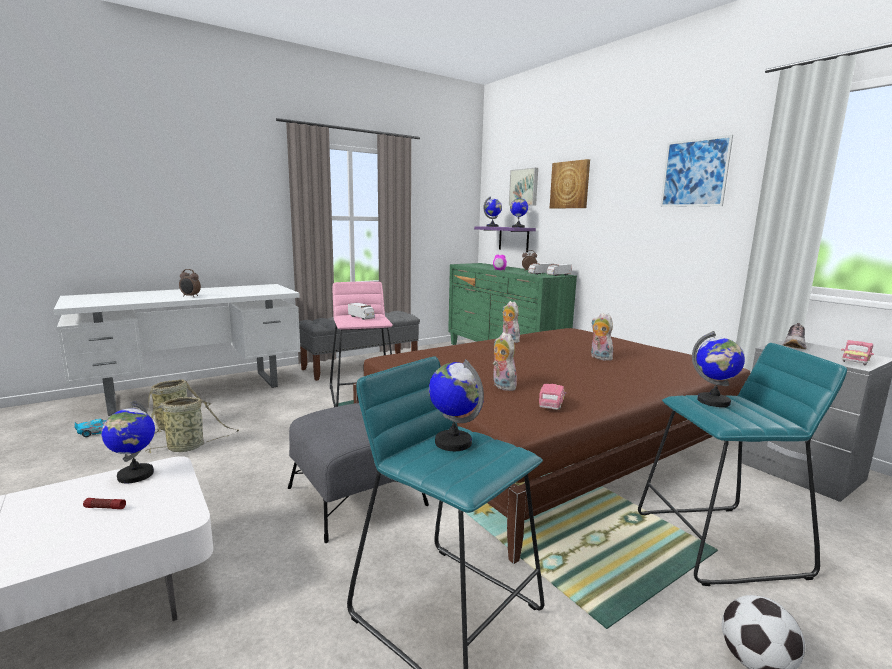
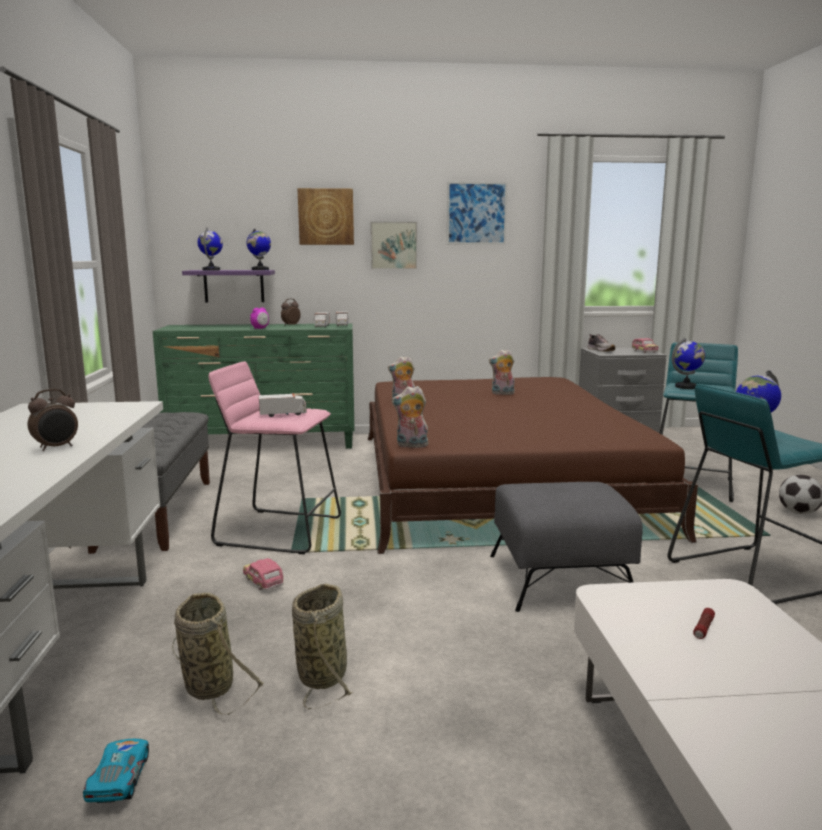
camera: 60 degrees left, 0 degrees up
globe [101,401,155,483] -> none
plush toy [493,332,517,391] -> plush toy moved to [391,386,430,448]
picture [509,168,538,206] -> picture moved to [370,222,417,269]
toy car [539,384,567,410] -> toy car moved to [243,558,284,590]

